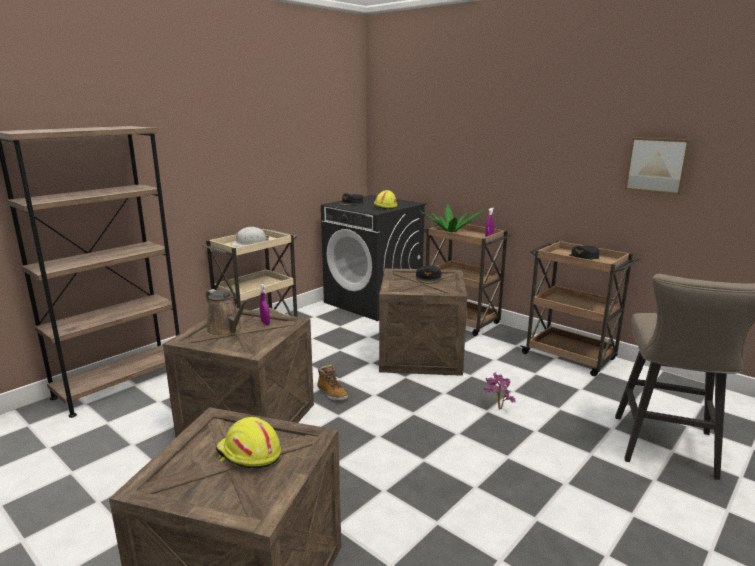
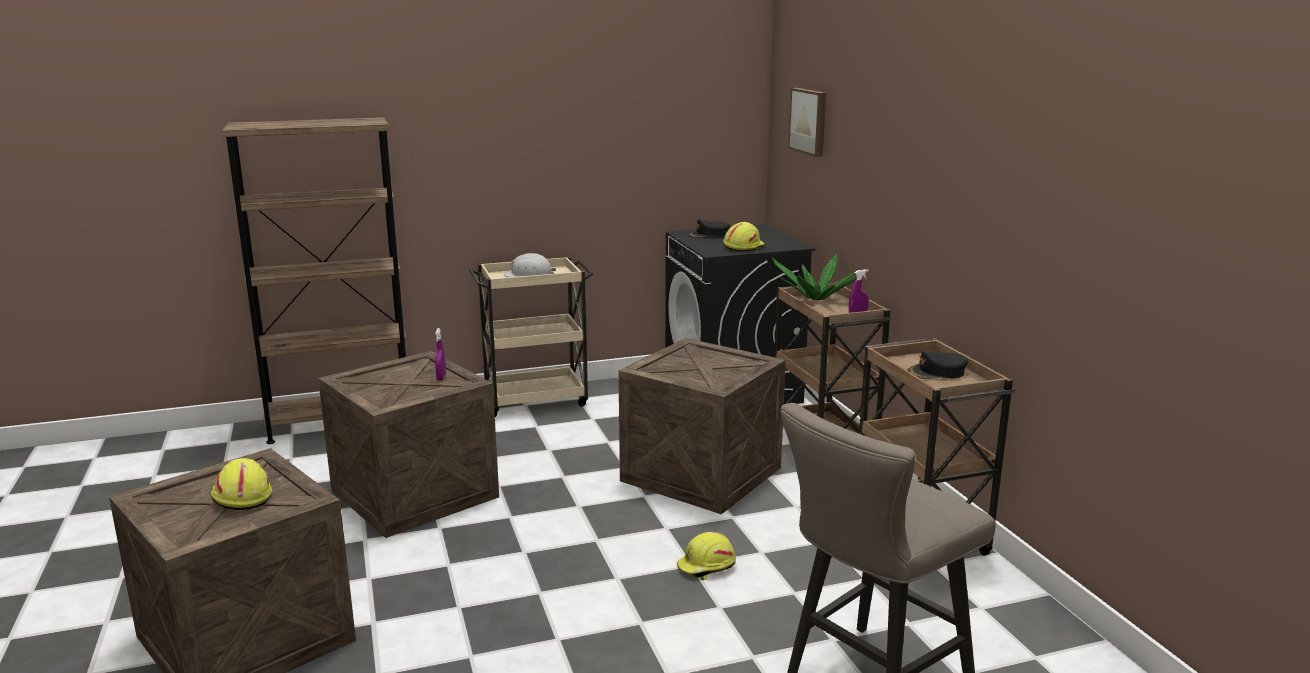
camera: 30 degrees right, 0 degrees up
brown watering can [206,289,249,337] -> none
boot [317,364,349,401] -> none
black cap [416,265,442,284] -> none
potted plant [484,373,516,409] -> yellow hard hat [677,532,736,581]
picture [625,137,691,195] -> picture moved to [788,88,826,157]

